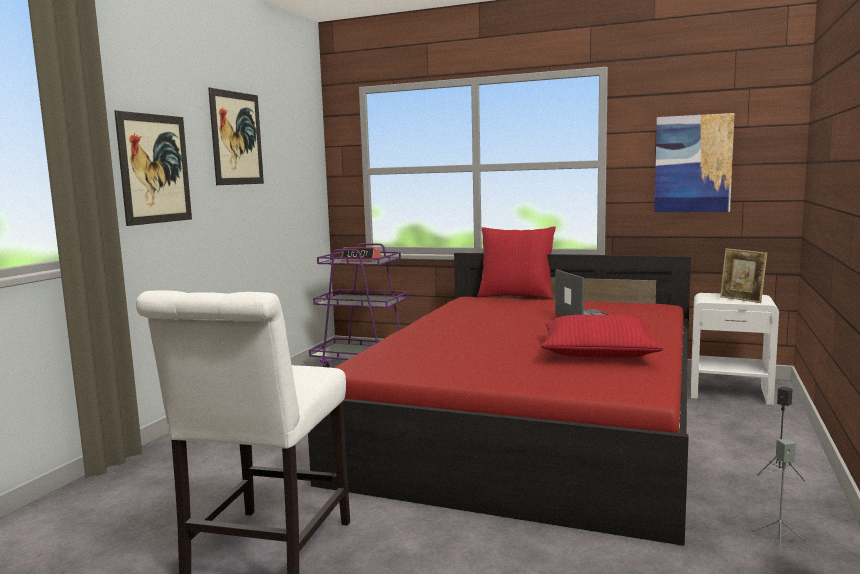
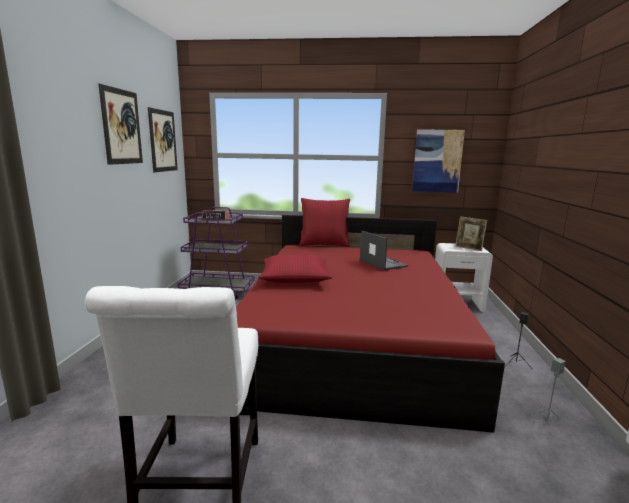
camera: 15 degrees left, 5 degrees up
picture [114,111,192,226] -> picture moved to [148,107,178,172]
red pillow [541,315,663,358] -> red pillow moved to [258,255,332,283]

